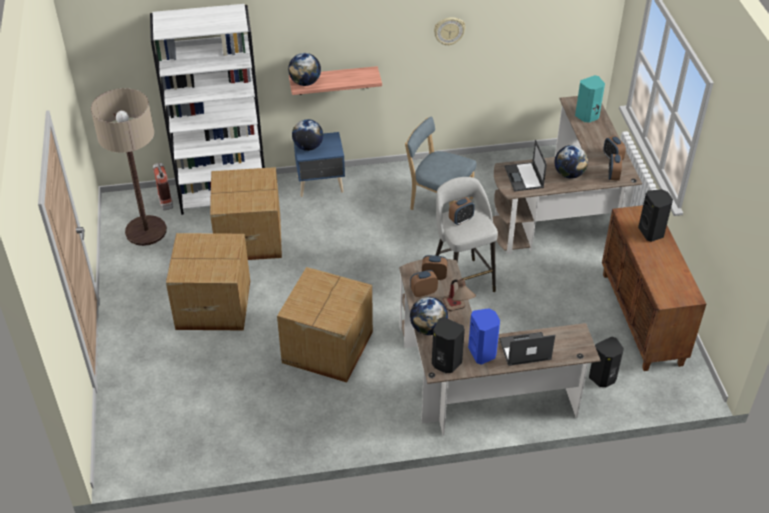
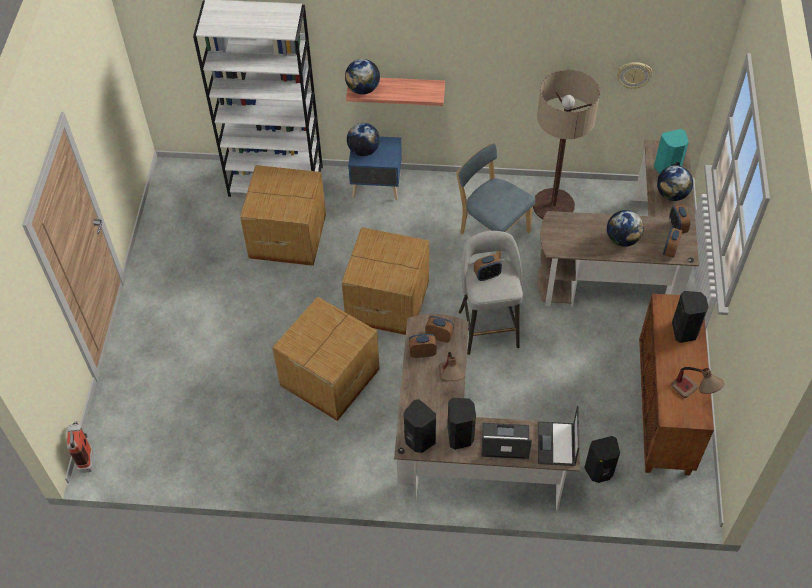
camera: 15 degrees right, 10 degrees up
floor lamp [91,88,167,246] -> floor lamp moved to [533,70,600,219]
fire extinguisher [153,163,173,210] -> fire extinguisher moved to [67,421,94,473]
cardboard box [166,233,250,330] -> cardboard box moved to [342,227,429,335]
globe [410,297,448,335] -> globe moved to [657,165,693,201]
wall clock [434,17,466,46] -> wall clock moved to [617,62,652,89]
blue speaker [468,308,500,365] -> black speaker [448,398,476,450]
laptop [505,140,547,192] -> laptop moved to [538,405,580,466]
none -> table lamp [671,367,724,398]

